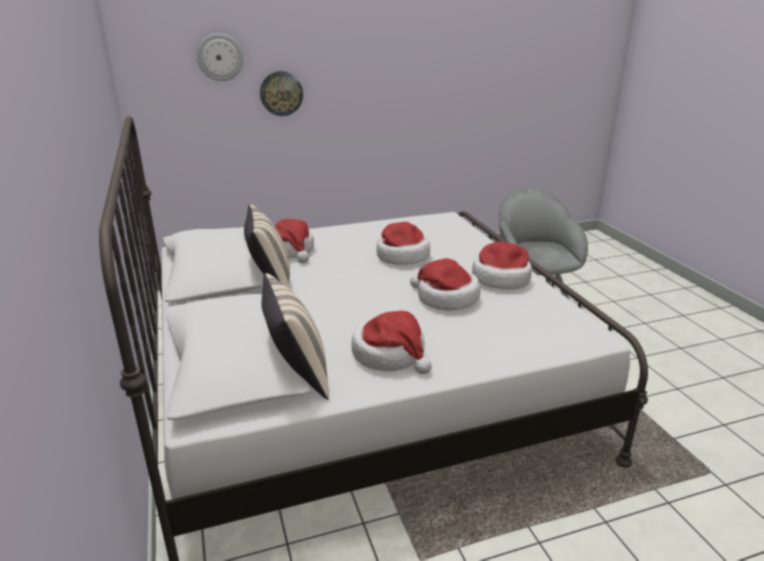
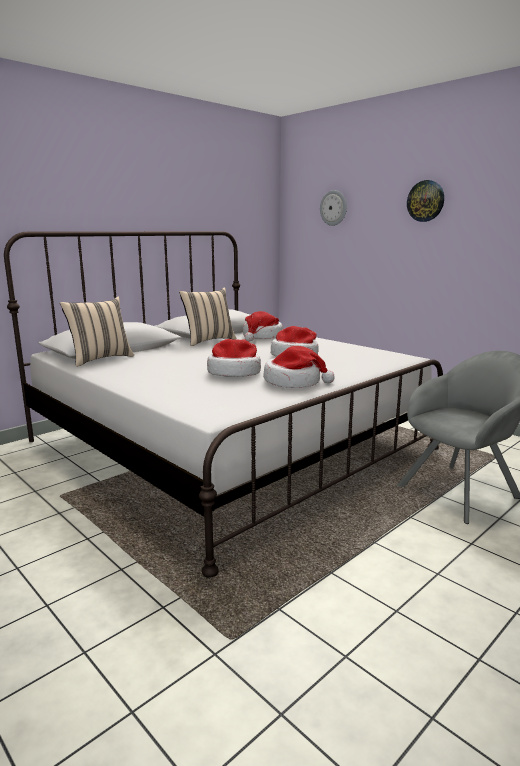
camera: 65 degrees right, 10 degrees down
wall clock [260,71,303,116] -> wall clock moved to [407,180,444,222]
hat [352,310,432,374] -> none

